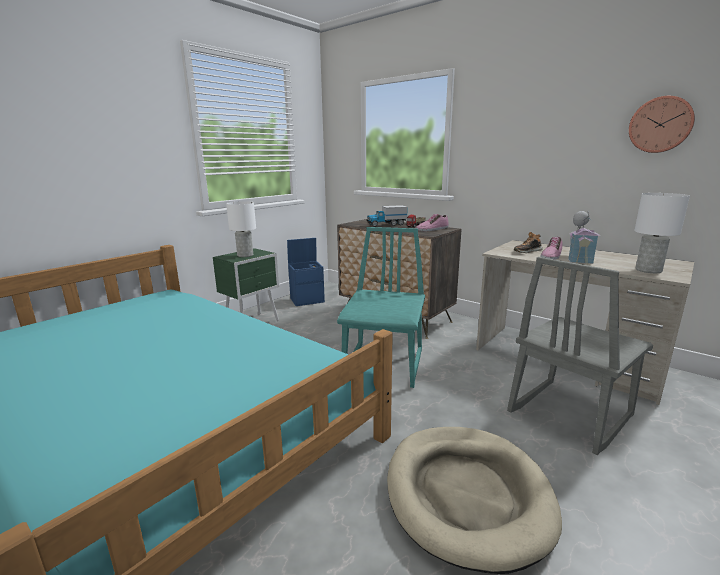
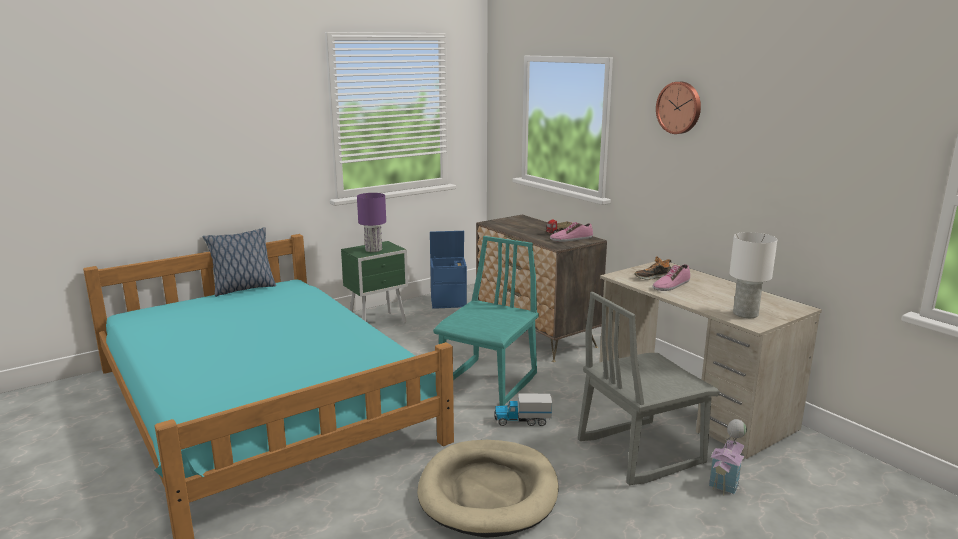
camera: 15 degrees right, 0 degrees up
white table lamp [226,201,256,257] -> purple table lamp [357,193,386,252]
toy truck [367,205,408,227] -> toy truck moved to [494,393,552,426]
toy house [568,211,600,265] -> toy house moved to [708,419,747,496]
wall clock [629,96,695,153] -> wall clock moved to [656,82,701,134]
none -> pillow [202,227,276,297]

